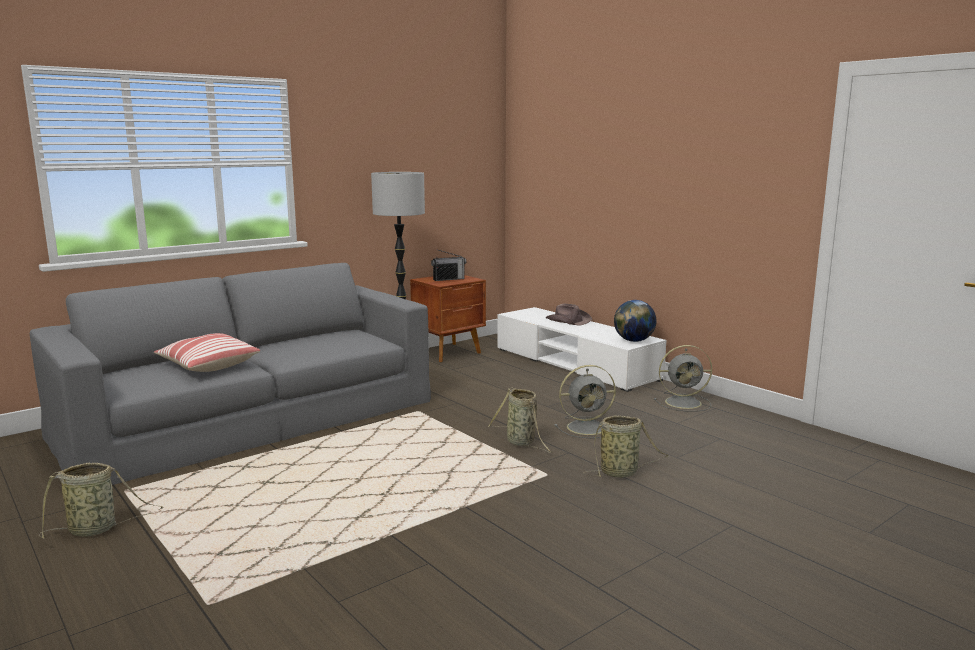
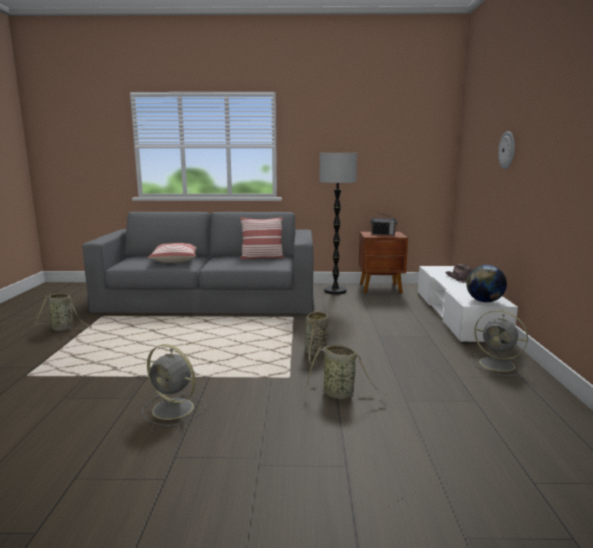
camera: 40 degrees right, 0 degrees up
grey fan [555,365,616,438] -> grey fan moved to [142,344,206,426]
none -> pillow [240,217,284,259]
none -> wall clock [498,131,515,169]

